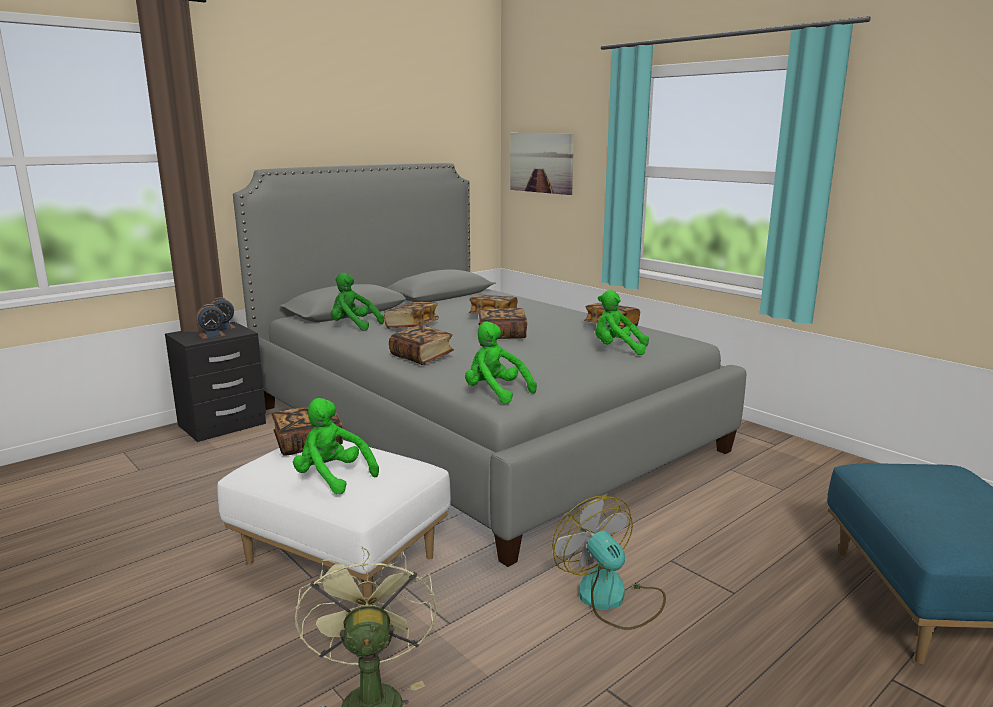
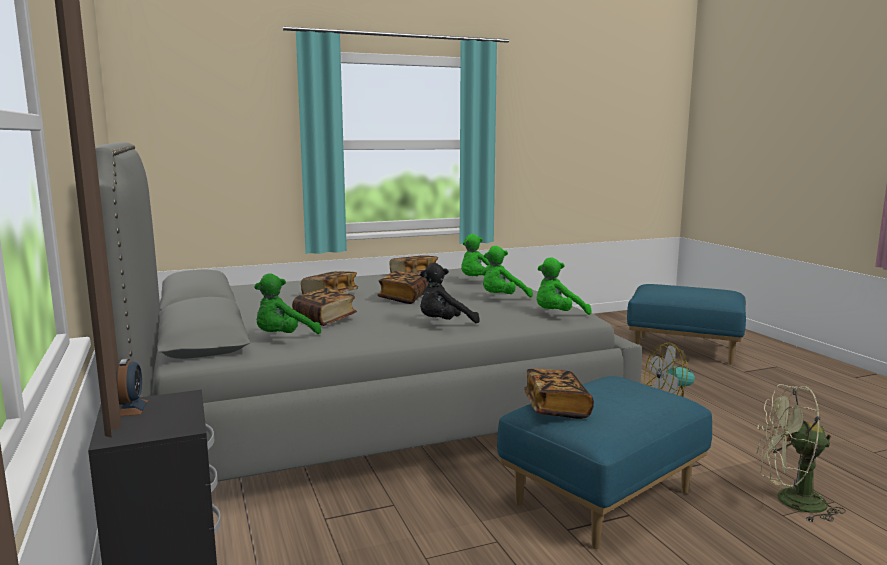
camera: 70 degrees left, 5 degrees down
alarm clock [196,304,226,339] -> none
white ottoman [217,440,451,605] -> blue ottoman [497,376,712,549]
green plush toy [293,398,379,494] -> green plush toy moved to [483,246,533,298]
book [389,325,454,365] -> black plush toy [420,263,480,324]
picture [510,133,574,195] -> none

